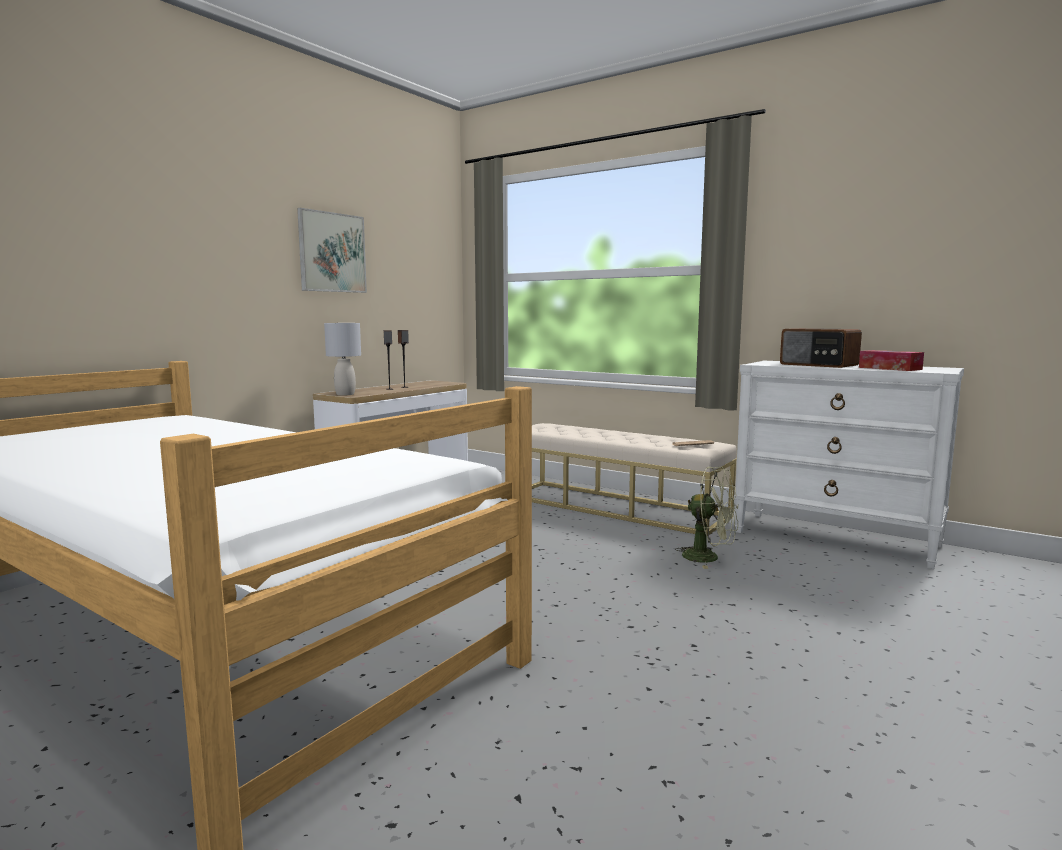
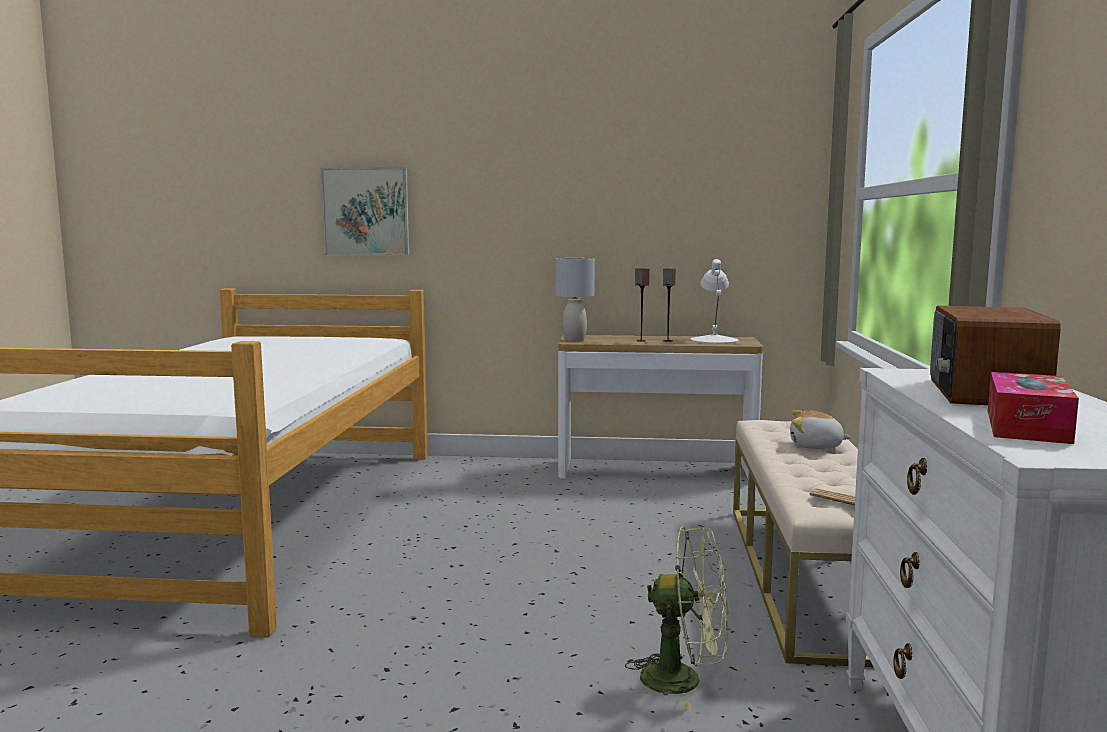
camera: 60 degrees right, 0 degrees up
picture [297,208,367,293] -> picture moved to [320,167,409,255]
green fan [675,467,738,569] -> green fan turned 75 degrees counterclockwise [625,526,728,709]
none -> white table lamp [690,259,739,344]
none -> plush toy [790,410,851,449]

